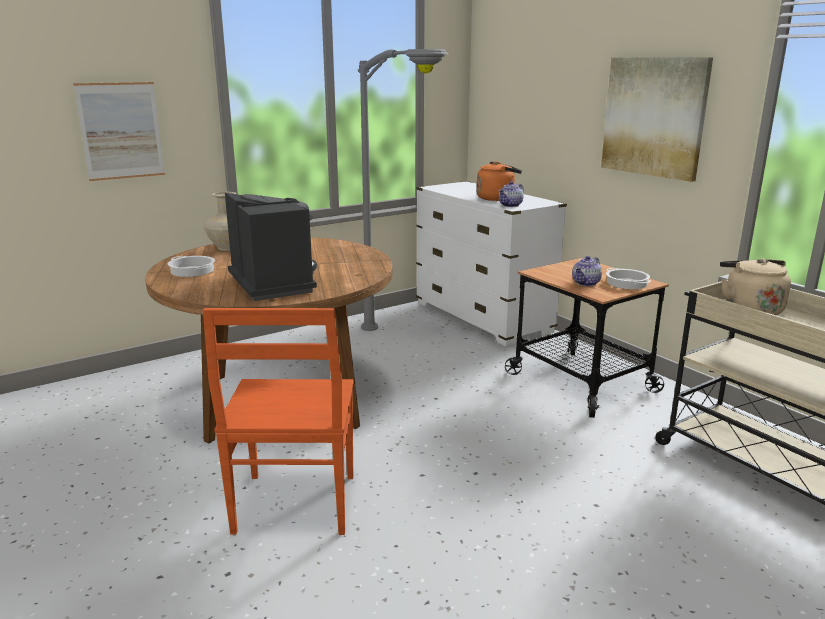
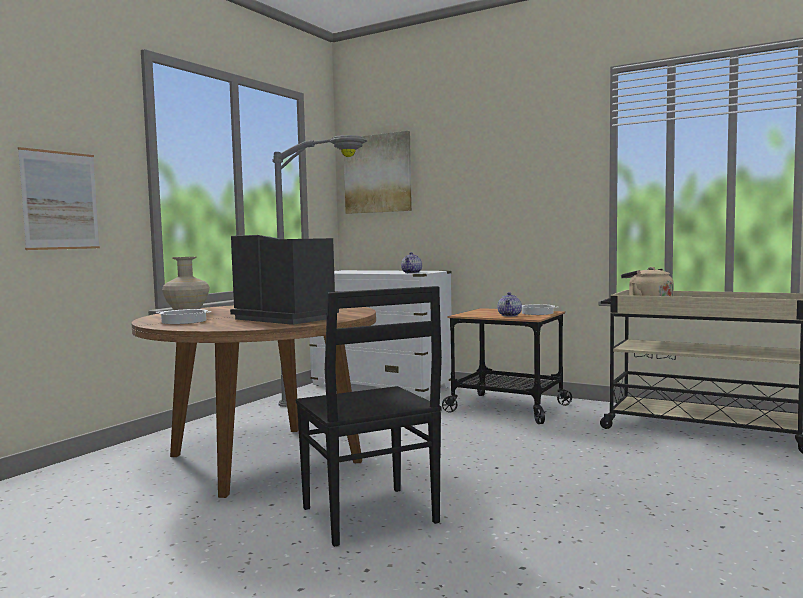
camera: 25 degrees left, 15 degrees down
orange chair [203,308,354,535] -> black chair [296,286,442,547]
orange kettle [476,161,522,201] -> none
picture [601,57,713,182] -> picture moved to [344,131,412,214]

